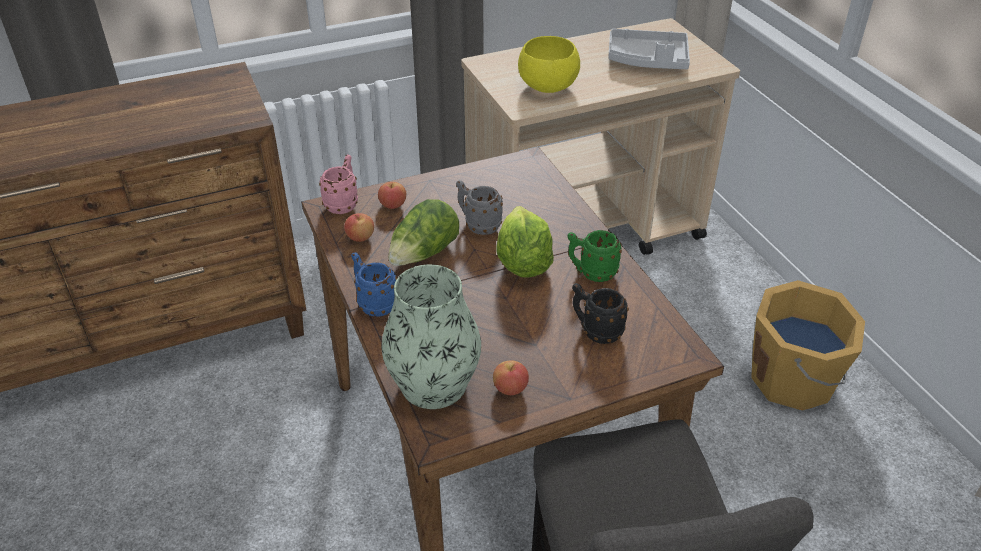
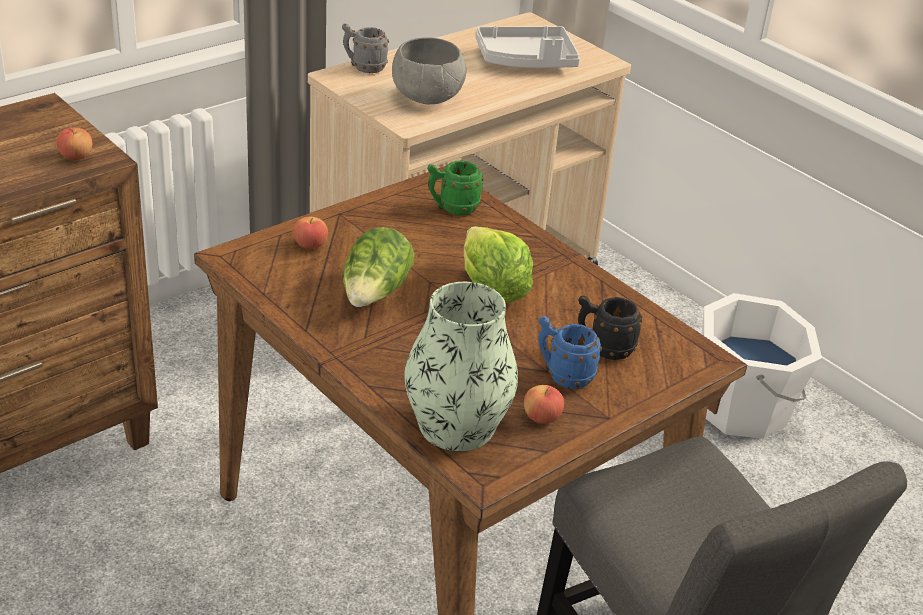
camera: 20 degrees left, 5 degrees down
pink mug [319,154,358,214] -> none
apple [344,213,374,242] -> apple moved to [56,128,92,160]
blue mug [351,252,397,317] -> blue mug moved to [538,316,602,389]
grey mug [456,180,503,235] -> grey mug moved to [342,23,389,73]
yellow bowl [518,36,580,93] -> grey bowl [392,37,466,104]
green mug [567,230,622,282] -> green mug moved to [427,161,484,215]
orange bucket [751,280,865,411] -> white bucket [702,293,822,439]

